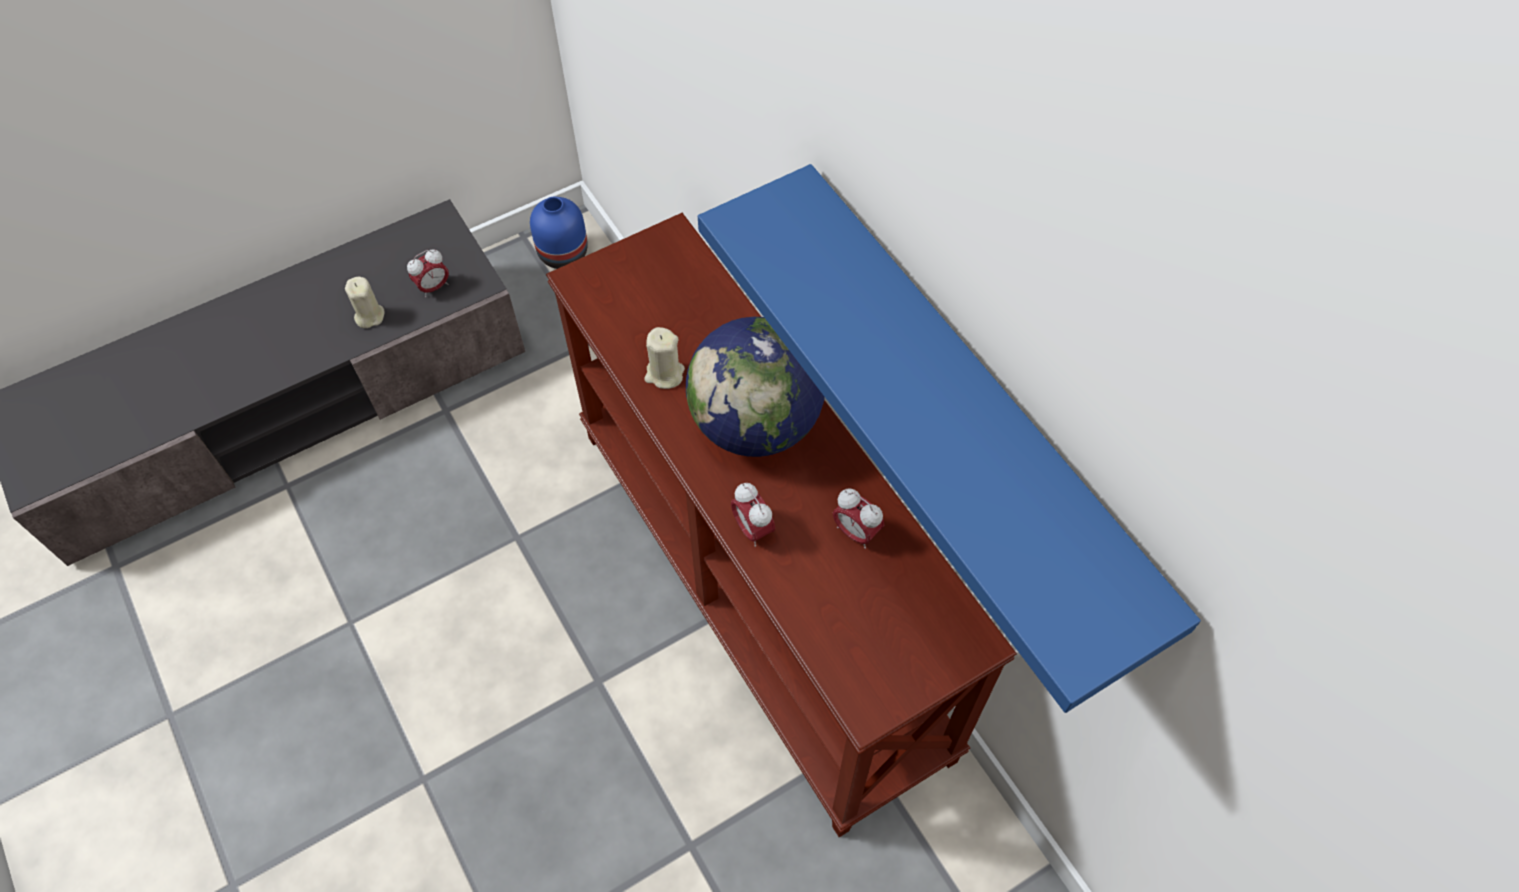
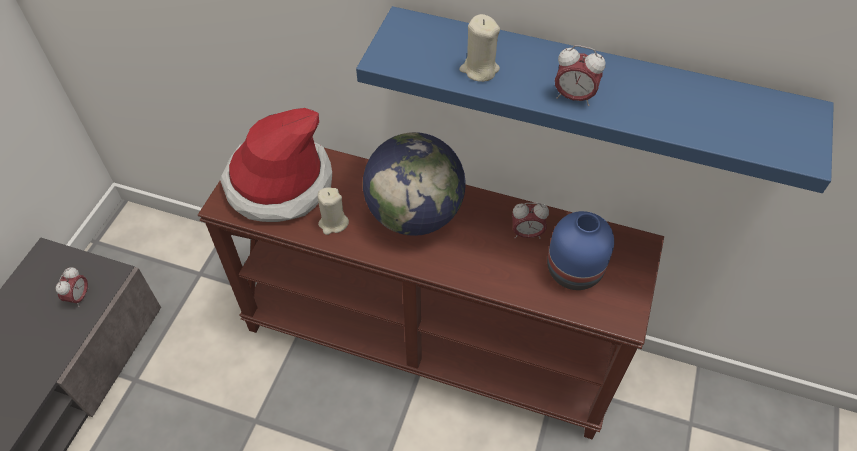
camera: 40 degrees left, 5 degrees down
beige candle [345,277,385,328] -> beige candle moved to [459,14,500,82]
blue vase [530,197,588,269] -> blue vase moved to [547,211,614,290]
alarm clock [731,483,775,547] -> alarm clock moved to [555,45,605,106]
none -> hat [220,108,332,222]

